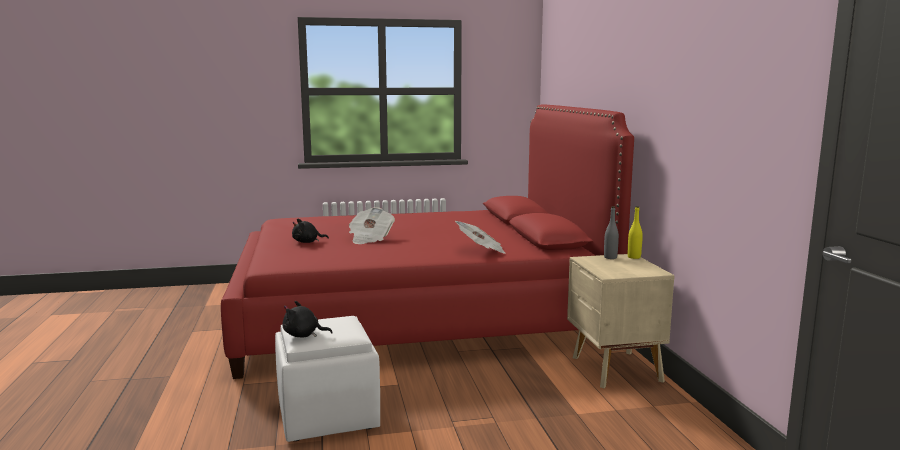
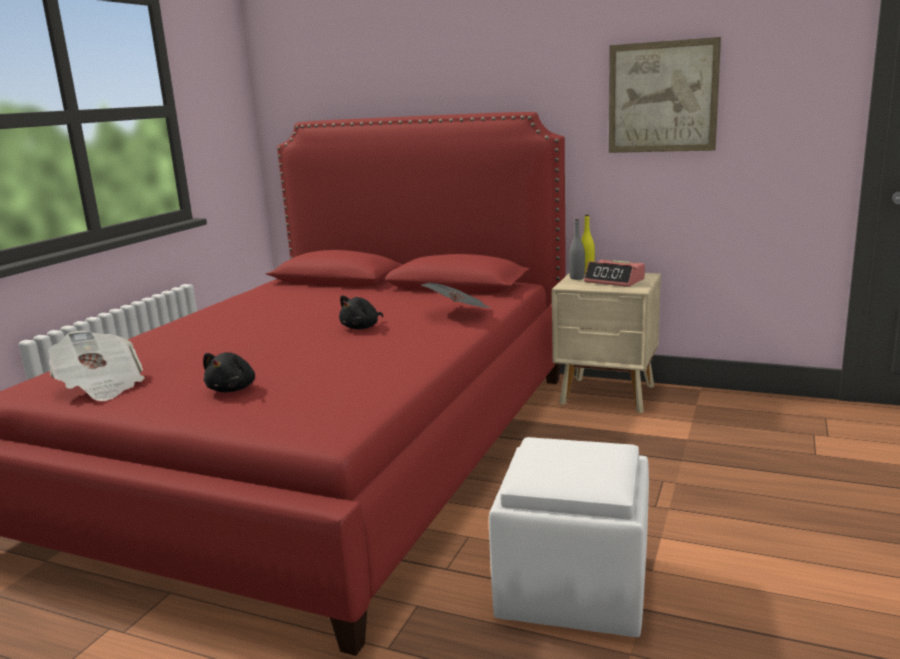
camera: 55 degrees left, 5 degrees up
black plush toy [283,301,333,337] -> black plush toy moved to [339,295,383,329]
newspaper [349,207,395,244] -> newspaper moved to [48,330,145,401]
none -> alarm clock [584,260,645,287]
none -> picture [609,37,721,153]

